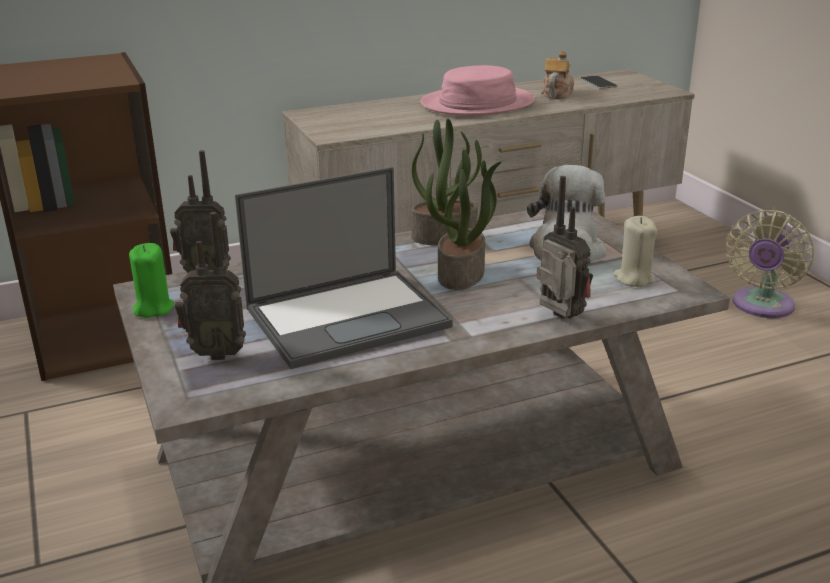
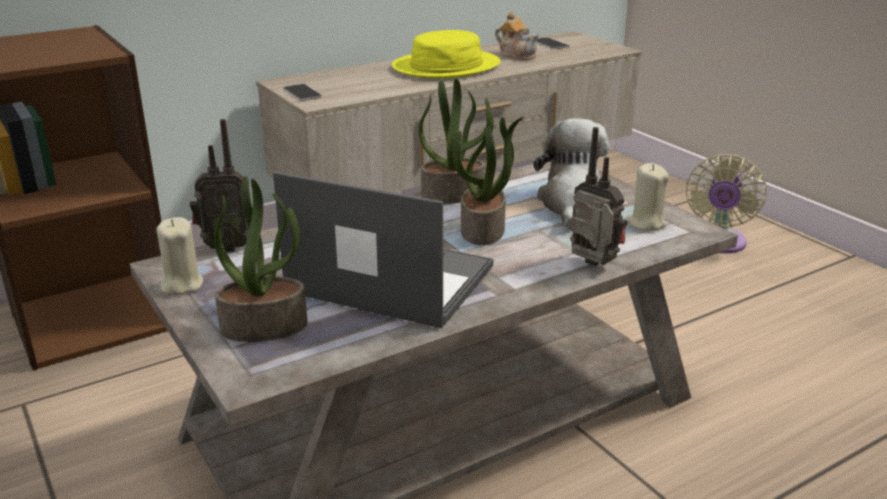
camera: 10 degrees left, 0 degrees up
green candle [129,243,174,318] -> beige candle [156,217,203,295]
radio [175,212,246,360] -> potted plant [214,176,307,342]
laptop [235,167,453,369] -> laptop turned 120 degrees counterclockwise [273,171,493,328]
pink hat [421,65,535,116] -> yellow hat [392,30,501,78]
teapot [541,51,574,99] -> teapot turned 120 degrees clockwise [495,12,539,60]
none -> phone [283,84,322,101]

